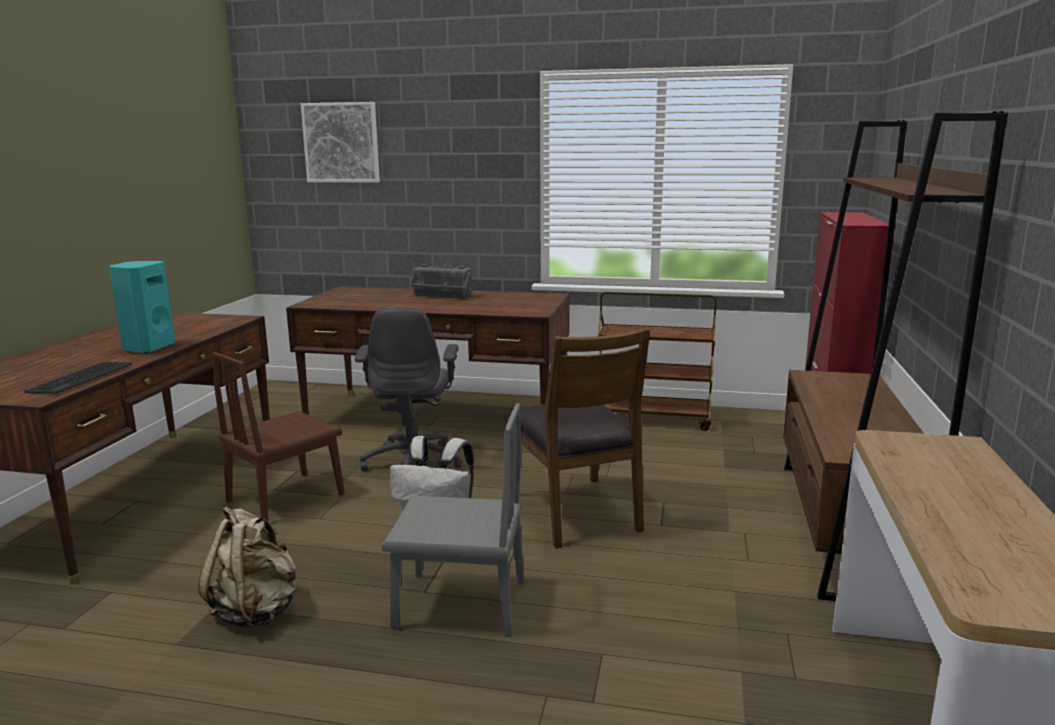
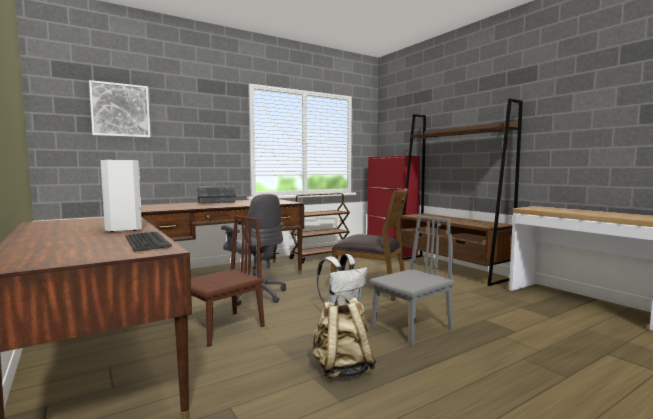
camera: 45 degrees left, 10 degrees down
turquoise speaker [109,261,175,353] -> white speaker [100,160,142,232]
brown chair [213,352,345,521] -> brown chair turned 135 degrees counterclockwise [191,215,265,347]

